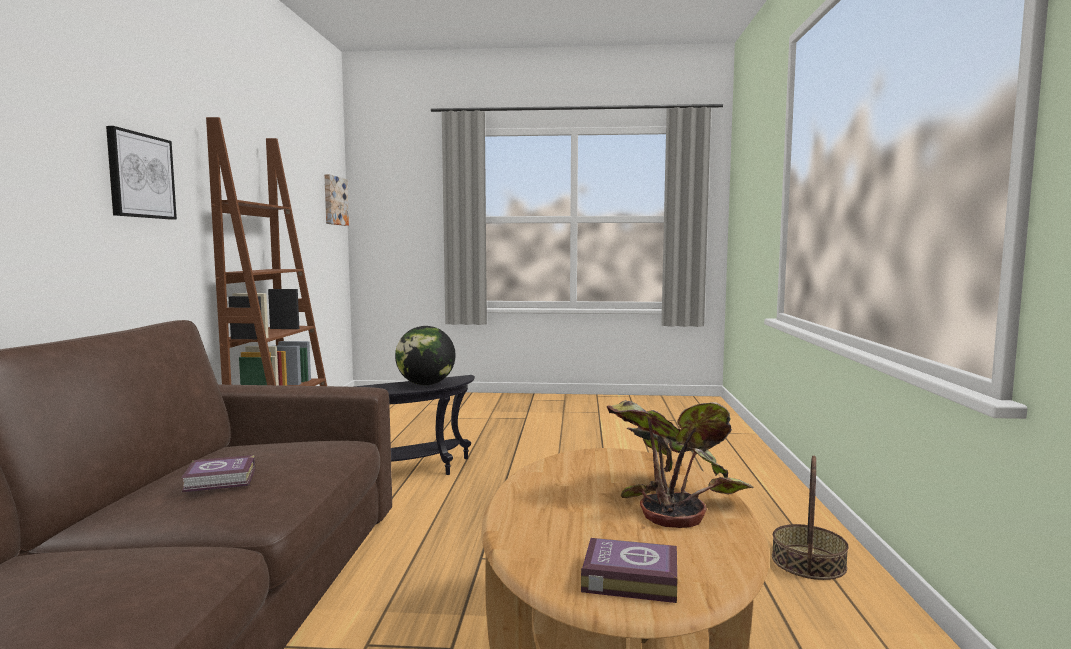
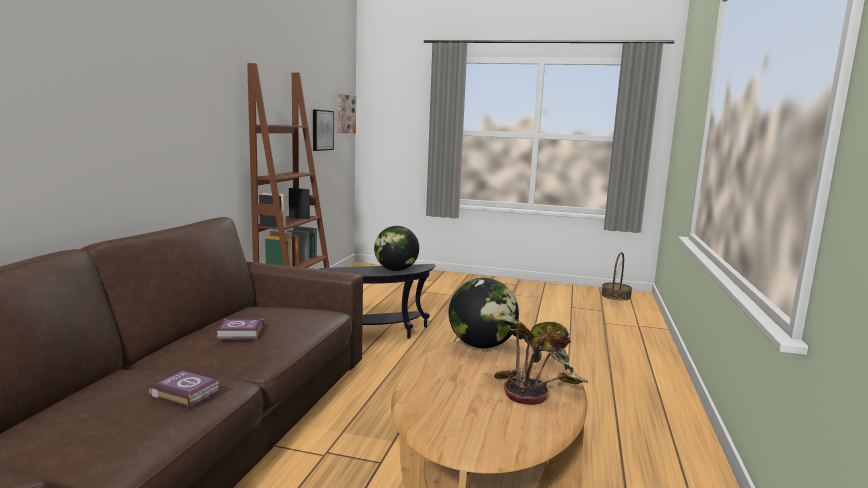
camera: 10 degrees right, 5 degrees up
picture [106,126,177,219] -> picture moved to [313,109,334,151]
book [581,538,678,603] -> book moved to [149,370,221,408]
basket [772,456,849,580] -> basket moved to [601,252,632,300]
none -> globe [449,278,519,348]

